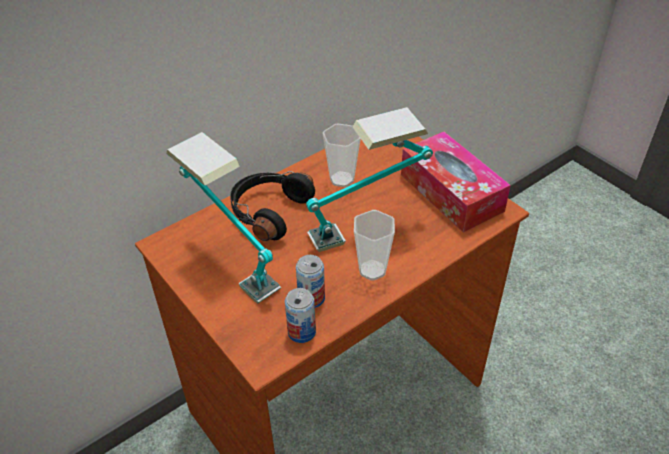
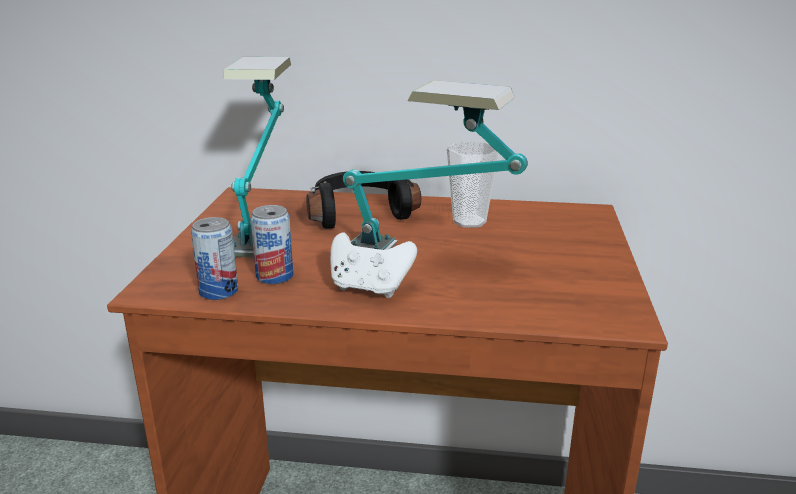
camera: 45 degrees right, 20 degrees down
cup [354,210,395,280] -> white game controller [330,232,417,298]
tissue box [401,132,511,232] -> none

